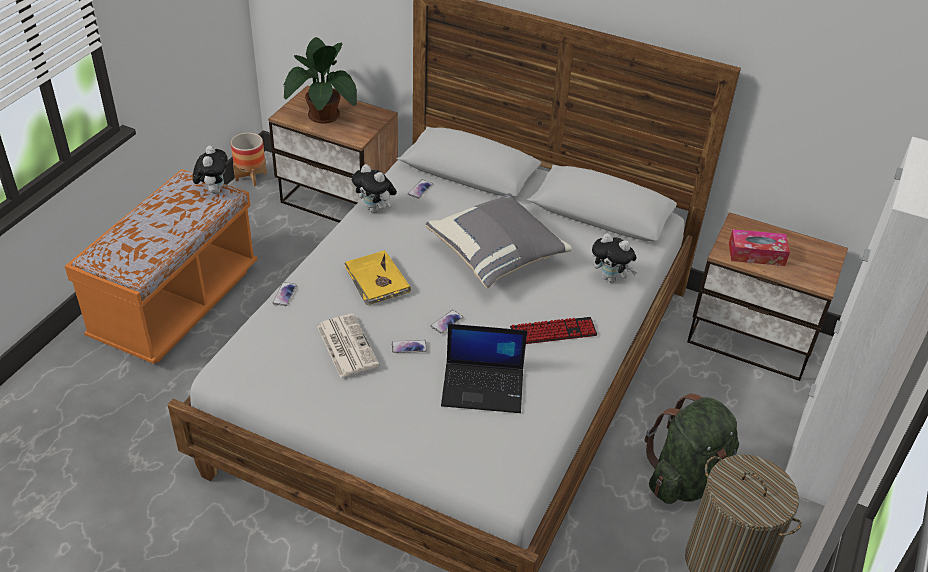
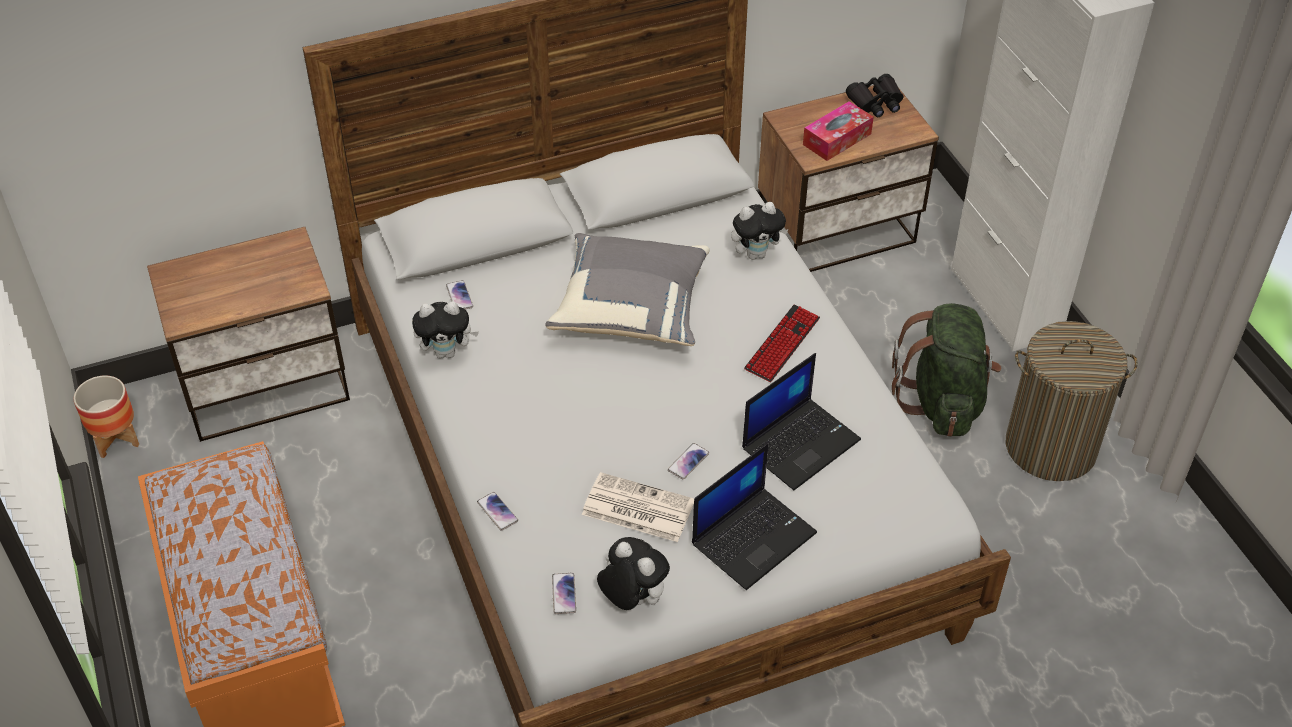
camera: 45 degrees left, 5 degrees up
plush toy [193,146,228,194] -> plush toy moved to [597,537,670,610]
potted plant [283,37,357,124] -> none
yellow book [344,250,411,305] -> none
phone [431,310,463,334] -> phone moved to [552,573,576,614]
none -> laptop [692,443,817,590]
none -> black binoculars [846,74,903,117]

